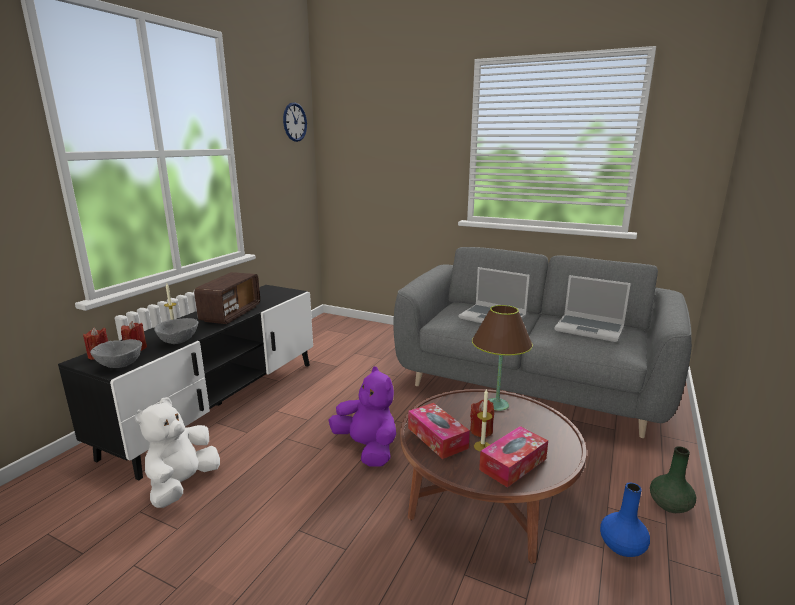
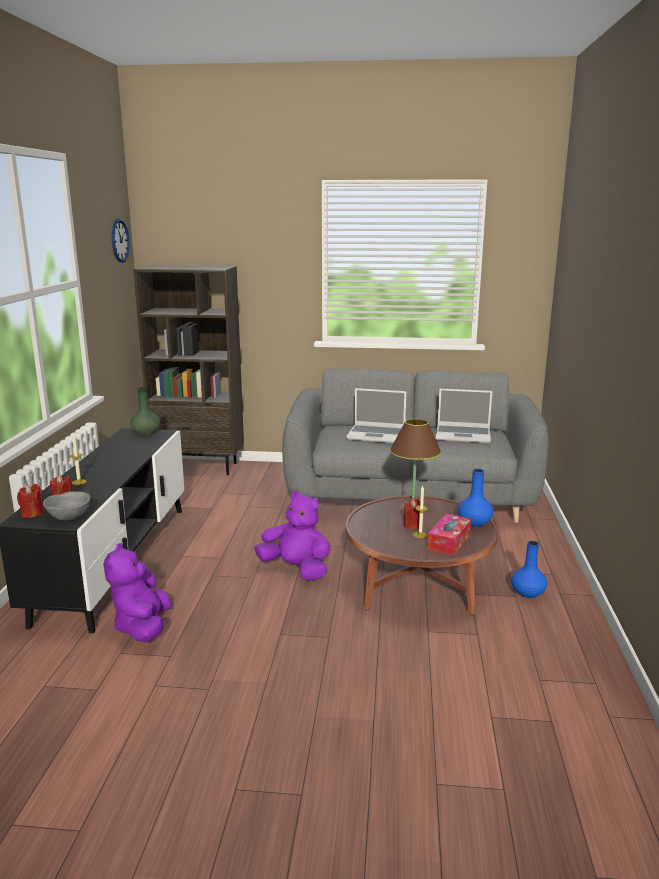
camera: 20 degrees left, 0 degrees up
white plush toy [134,397,220,508] -> purple plush toy [103,543,171,642]
grey bowl [154,318,198,344] -> none
radio [194,272,260,324] -> none
tissue box [408,403,470,459] -> none
green vase [650,446,696,513] -> green vase moved to [130,387,160,436]
none -> brown bookcase [133,265,244,475]
none -> blue vase [458,469,493,527]

